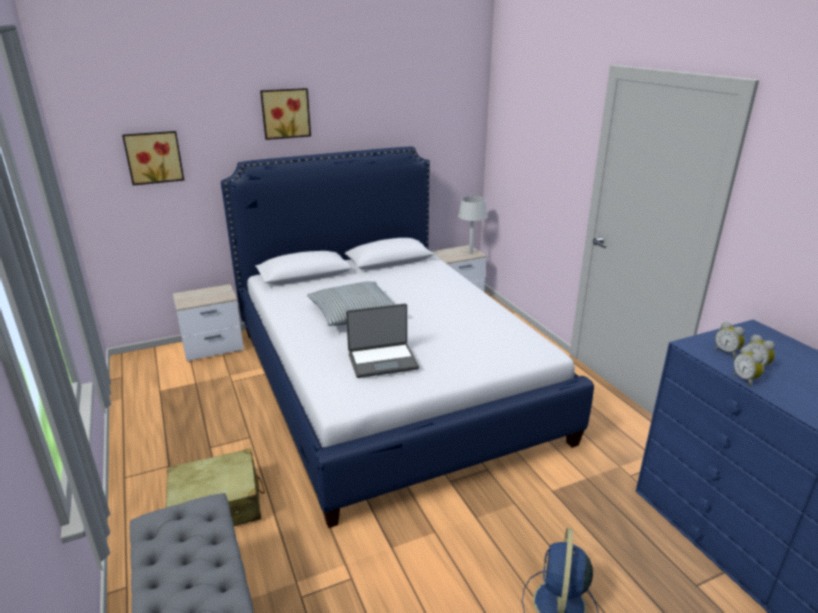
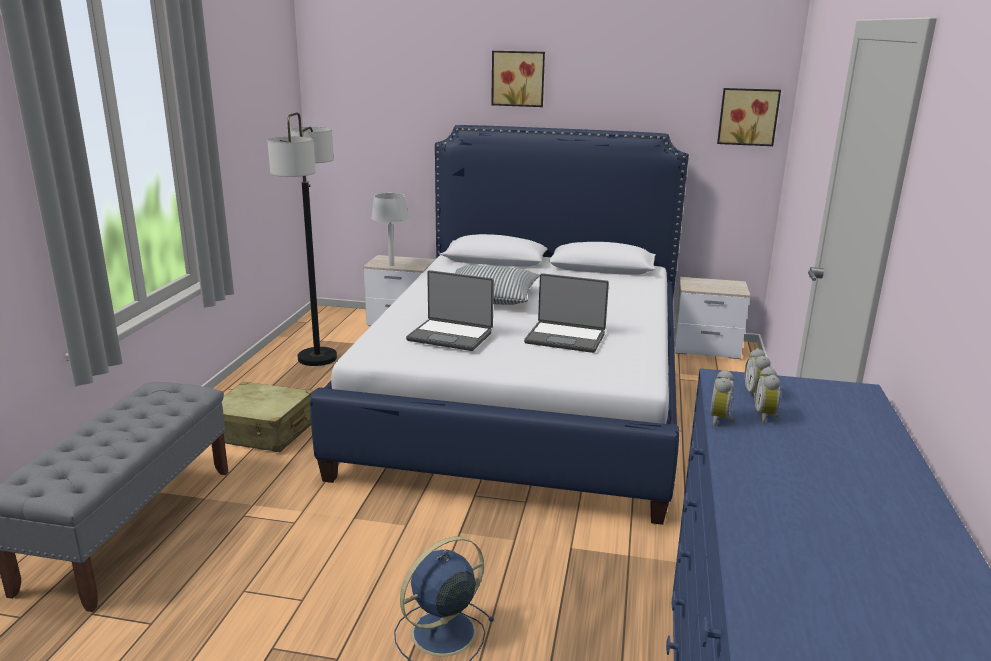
camera: 35 degrees right, 5 degrees down
picture [122,131,184,185] -> picture moved to [717,88,781,146]
grey table lamp [458,196,487,254] -> grey table lamp moved to [371,193,409,266]
none -> floor lamp [267,112,337,366]
none -> laptop [524,273,609,353]

